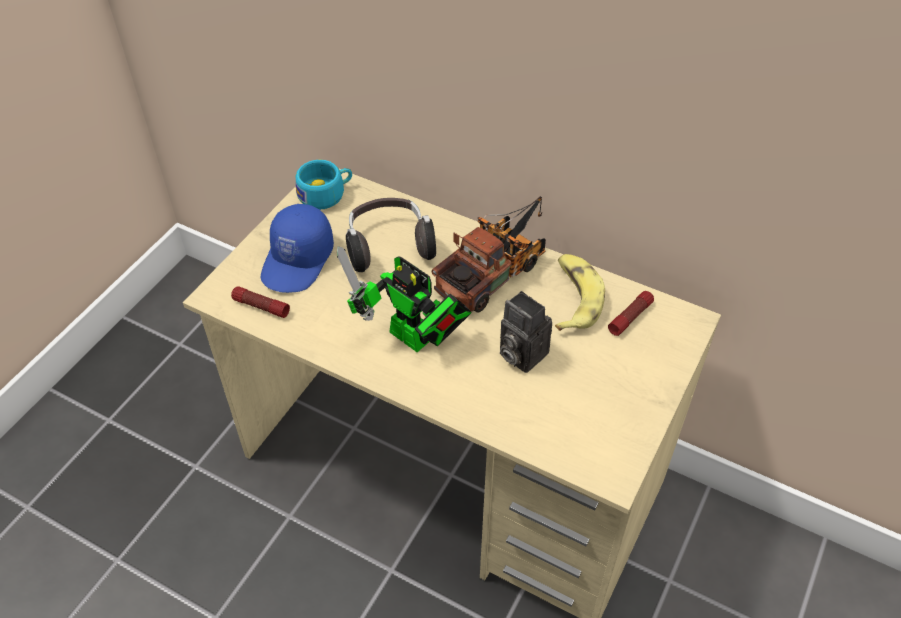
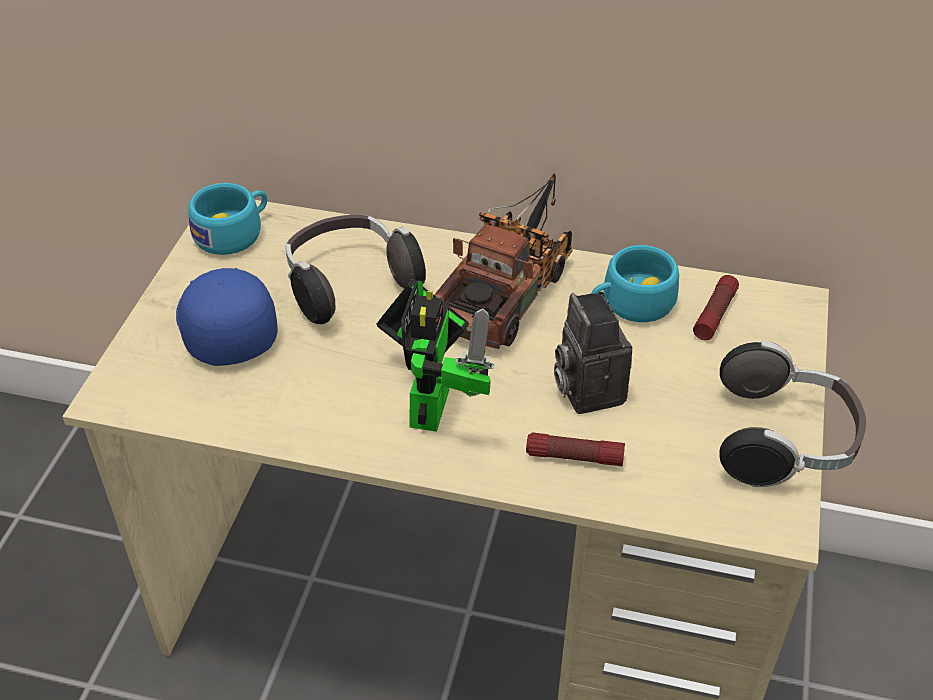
camera: 15 degrees left, 5 degrees down
flashlight [231,286,290,318] -> flashlight moved to [526,432,625,466]
blue cap [261,204,334,293] -> blue cap turned 150 degrees clockwise [176,268,278,366]
toy robot [337,246,471,352] -> toy robot turned 105 degrees counterclockwise [377,279,495,432]
camera [500,291,552,373] -> camera turned 45 degrees clockwise [554,292,633,414]
banana [555,254,605,331] -> turquoise cup [591,245,679,322]
none -> headphones [719,341,866,487]

